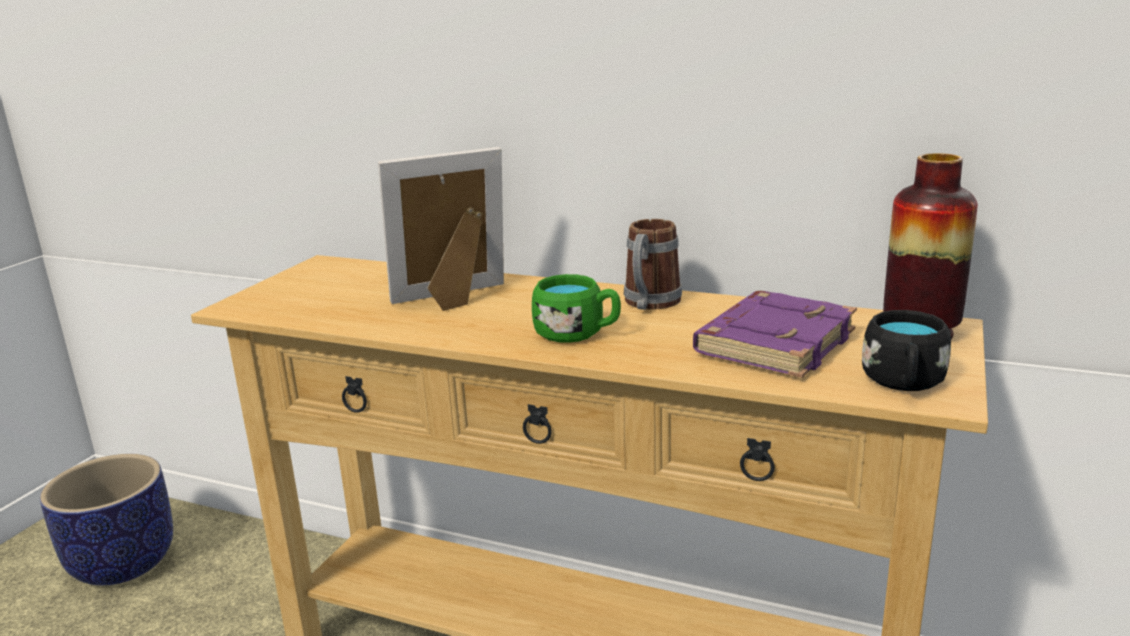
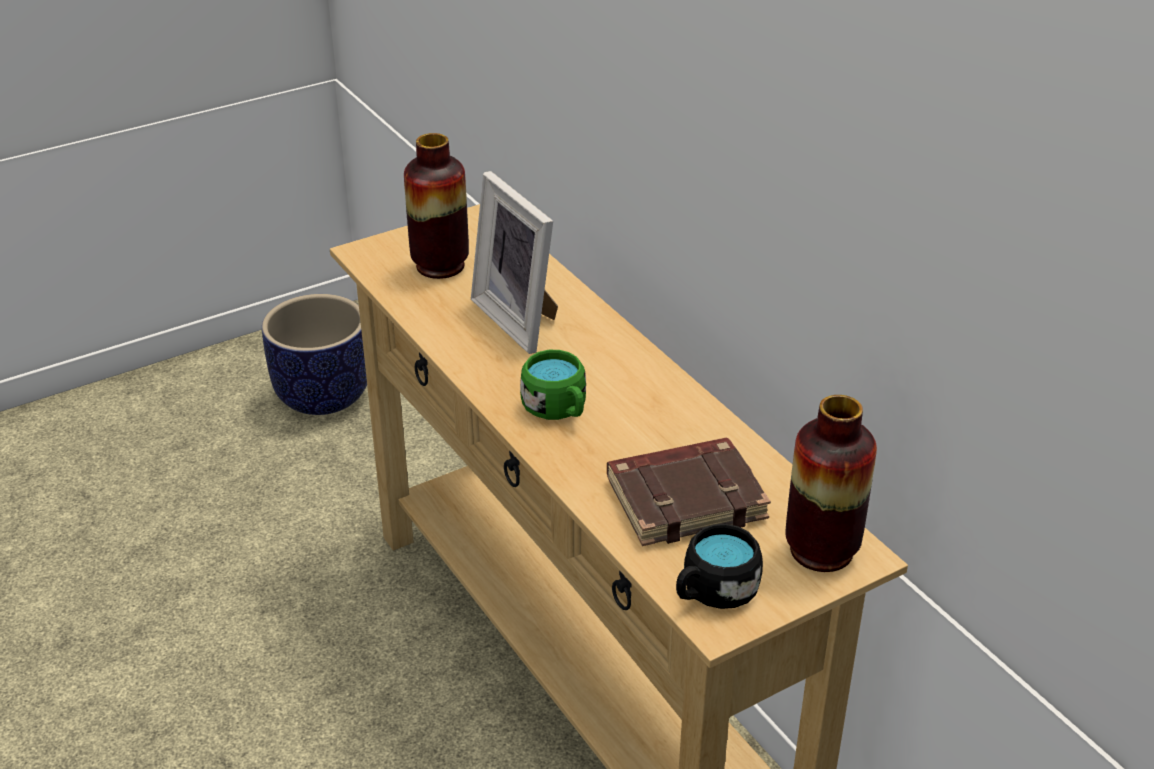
camera: 35 degrees right, 15 degrees up
picture frame [378,147,504,311] -> picture frame turned 135 degrees counterclockwise [471,171,558,354]
mug [624,219,682,310] -> none
purple book [693,291,857,378] -> brown book [607,438,771,546]
none -> vase [404,133,469,279]

